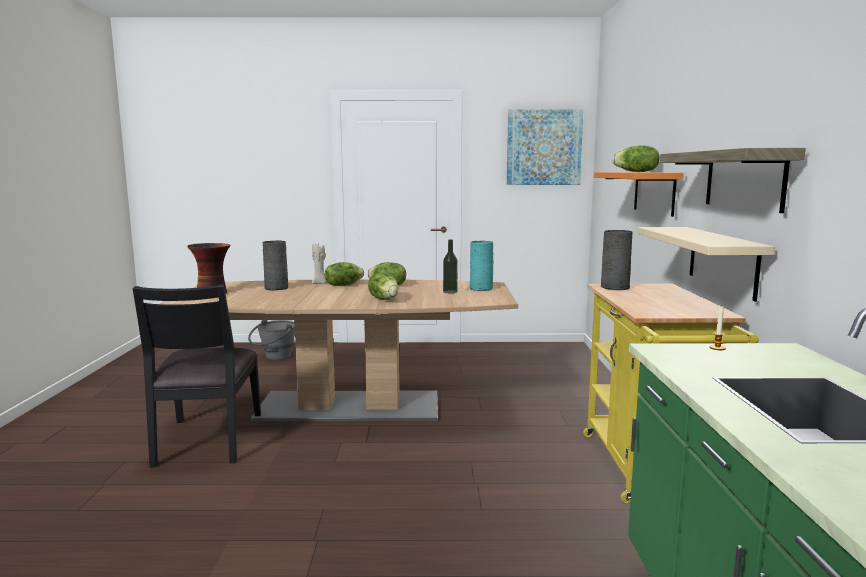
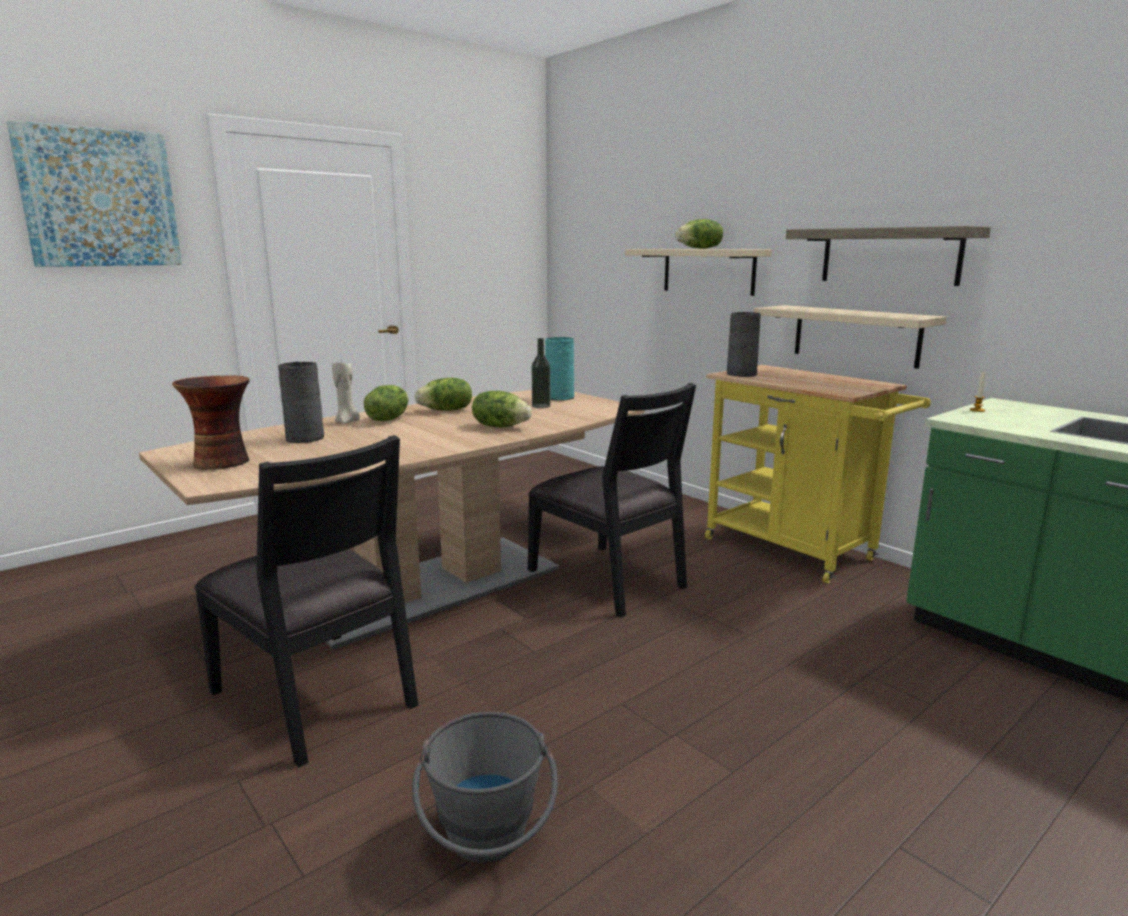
camera: 40 degrees left, 5 degrees up
grey bucket [248,320,295,360] -> grey bucket moved to [412,712,558,863]
picture [507,109,584,185] -> picture moved to [6,120,182,267]
orange shelf [594,172,684,217] -> beige shelf [625,249,772,296]
none -> black chair [528,383,696,618]

